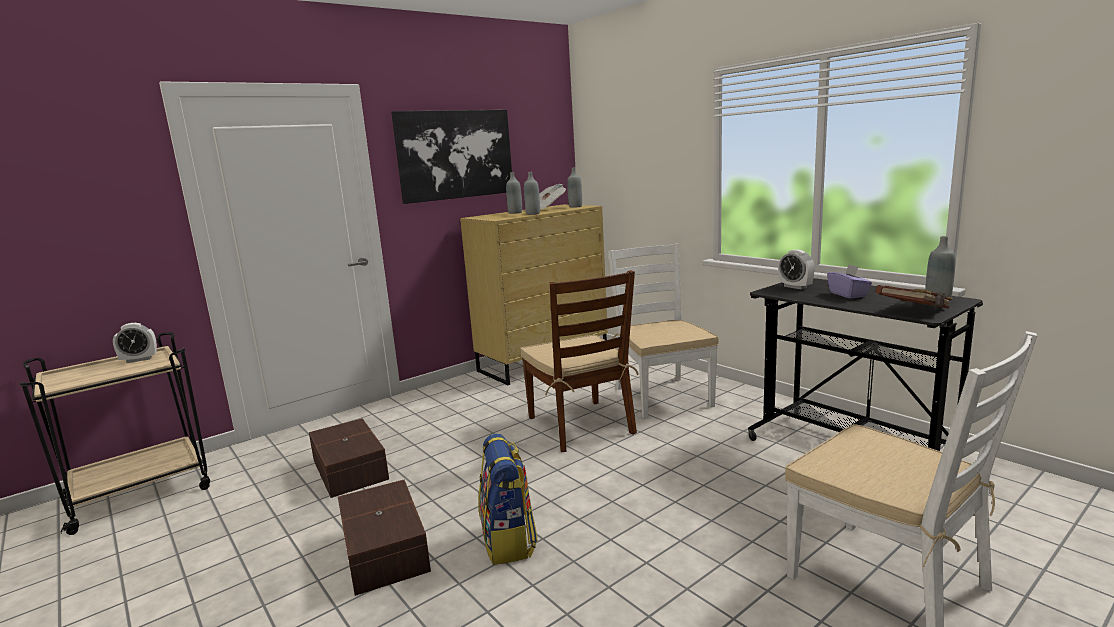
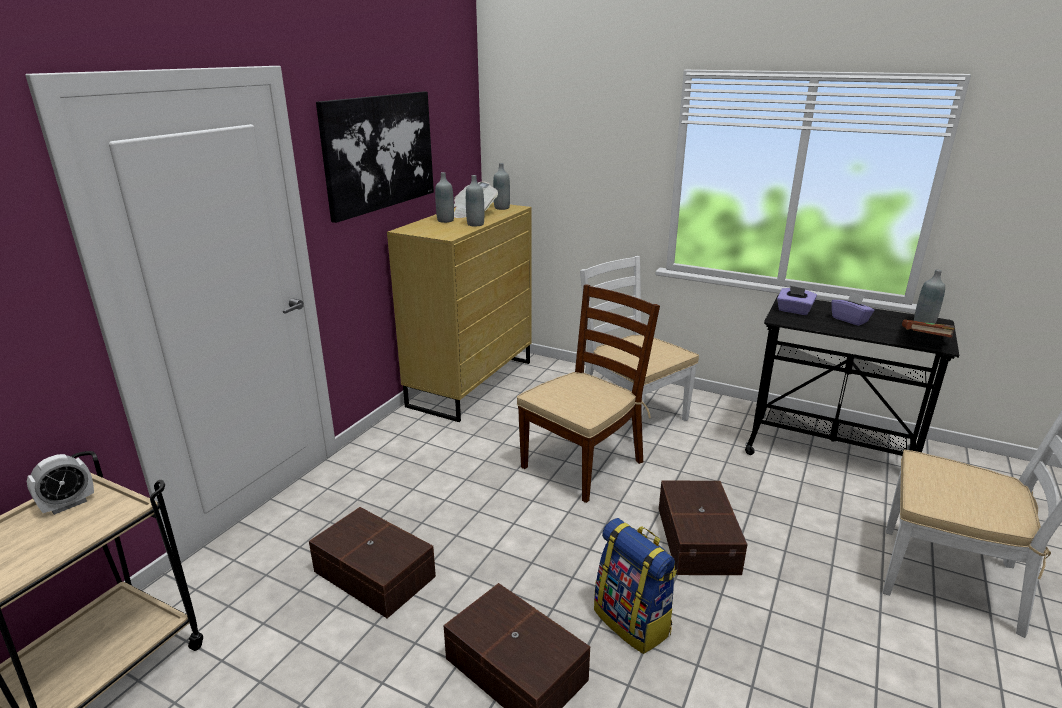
camera: 25 degrees left, 10 degrees up
brown chair [520,270,639,452] -> brown chair turned 90 degrees counterclockwise [517,284,660,503]
alarm clock [778,249,815,289] -> purple tissue box [777,286,817,315]
none -> brown storage box [659,481,748,575]

